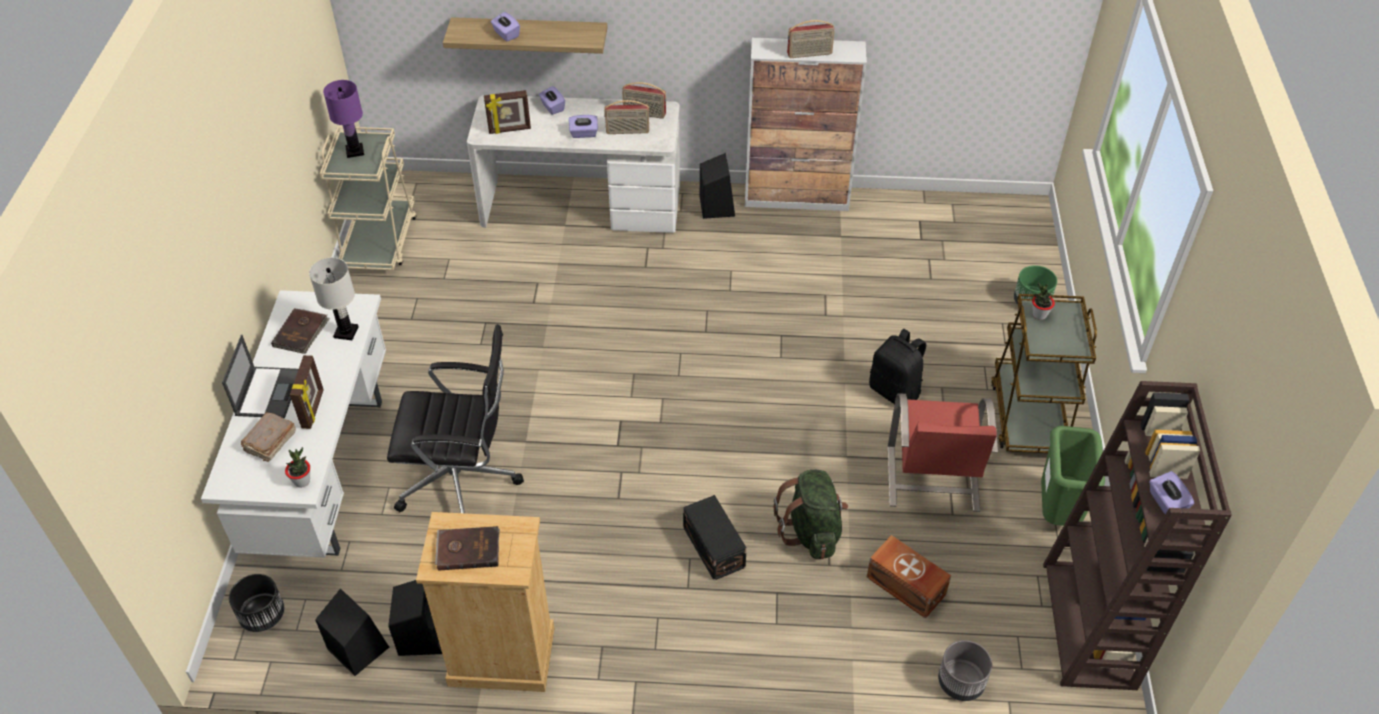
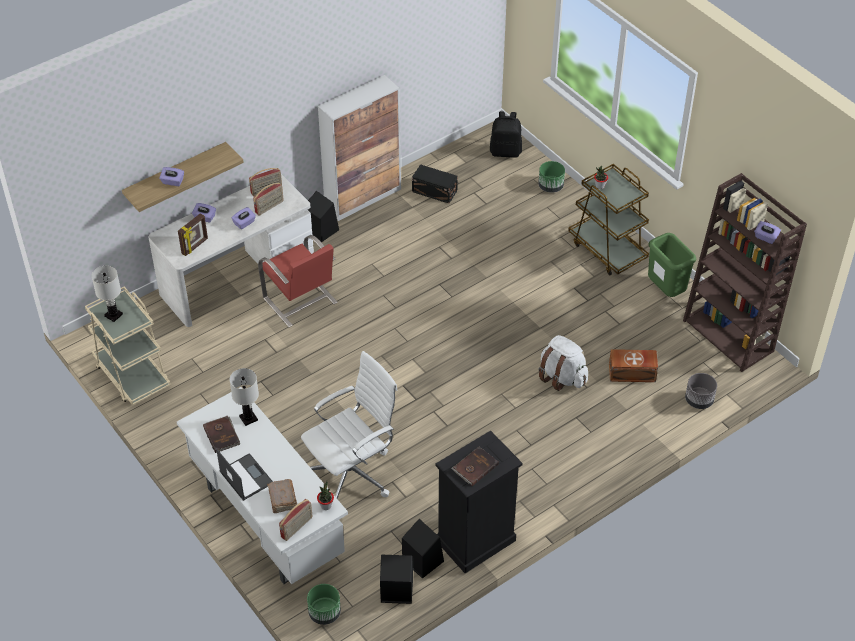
camera: 40 degrees left, 0 degrees up
black planter [229,574,284,632] -> green planter [307,584,341,625]
picture frame [290,355,324,429] -> none
purple table lamp [323,80,364,158] -> white table lamp [92,266,123,322]
black office chair [387,324,524,513] -> white office chair [301,351,397,499]
beige dresser [416,512,555,692] -> black dresser [435,431,523,573]
black storage box [683,495,747,581] -> black storage box moved to [412,164,458,203]
green backpack [774,470,848,559] -> white backpack [539,335,588,391]
radio [787,20,835,58] -> radio moved to [279,499,313,541]
black backpack [869,329,926,404] -> black backpack moved to [490,111,522,158]
red chair [888,393,998,512] -> red chair moved to [258,235,338,327]

